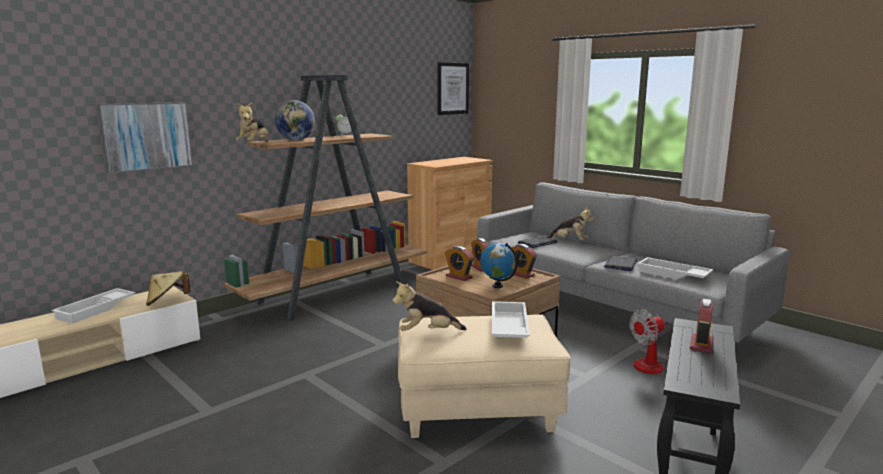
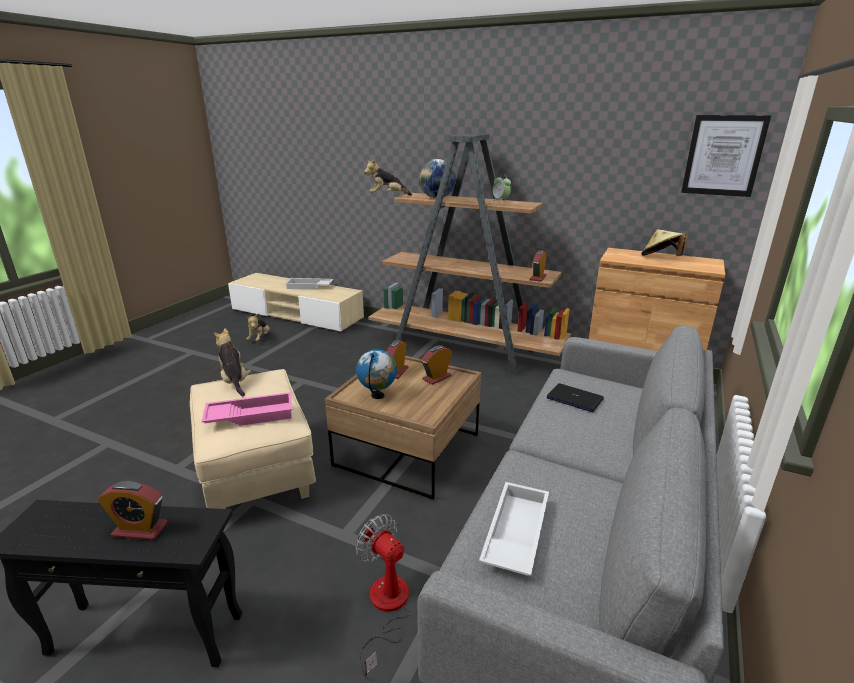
camera: 70 degrees right, 10 degrees up
picture [97,102,193,174] -> none
beige hat [146,271,190,306] -> beige hat moved to [641,229,688,256]
white tray [492,301,530,338] -> pink tray [202,392,292,426]
alarm clock [512,244,537,279] -> alarm clock moved to [530,250,547,282]
plush toy [547,207,595,240] -> plush toy moved to [246,314,270,341]
laptop [604,256,638,271] -> none

